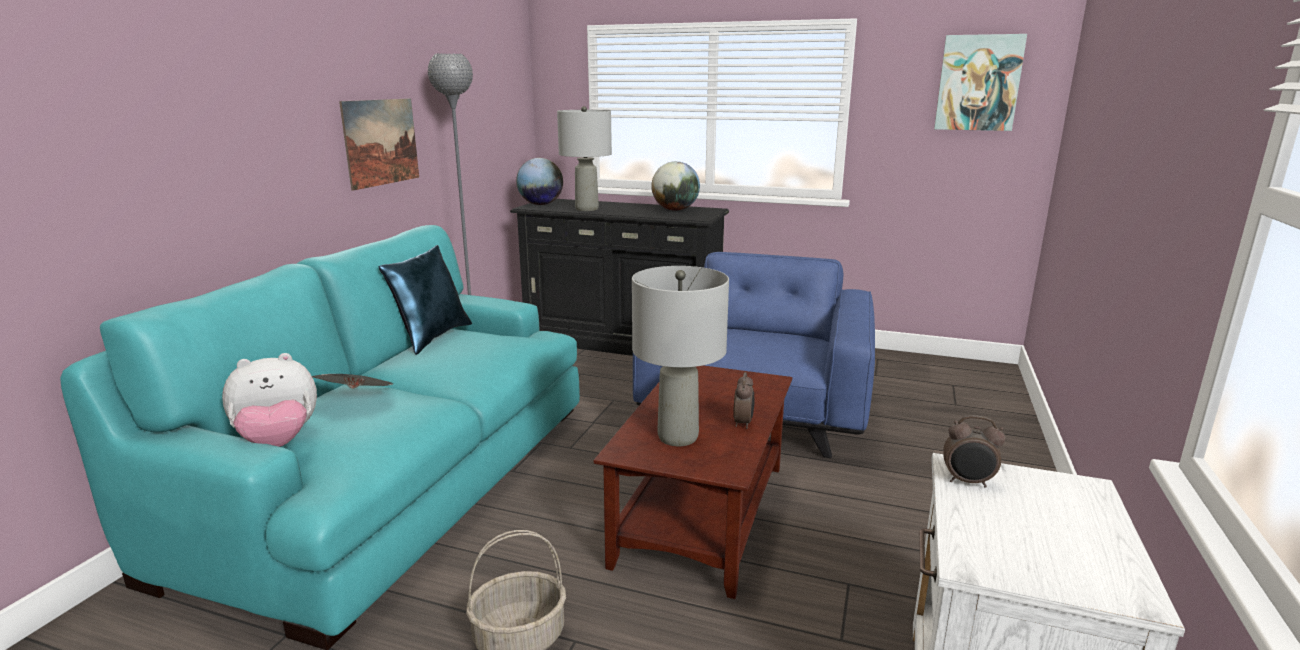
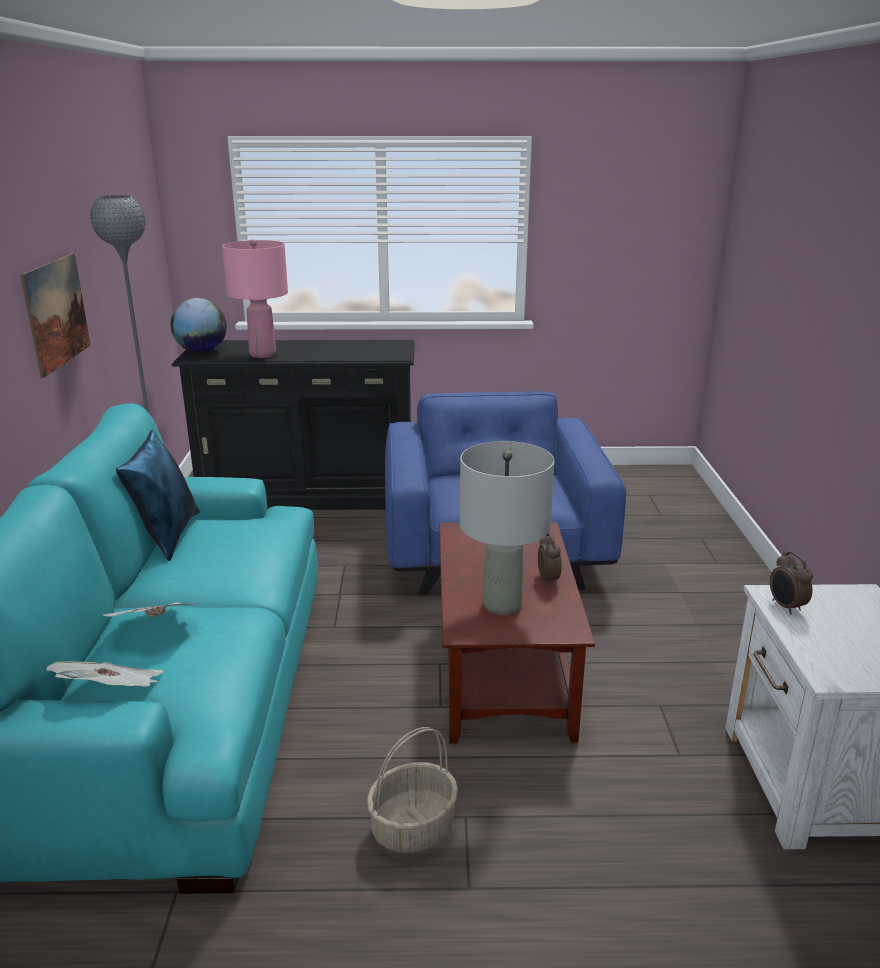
camera: 20 degrees left, 5 degrees up
plush toy [222,353,317,447] -> newspaper [46,661,164,687]
grey table lamp [557,106,612,211] -> pink table lamp [222,239,288,358]
globe [651,161,700,211] -> none
picture [934,34,1027,131] -> none
alarm clock [943,415,1005,488] -> alarm clock turned 75 degrees clockwise [770,551,813,615]

